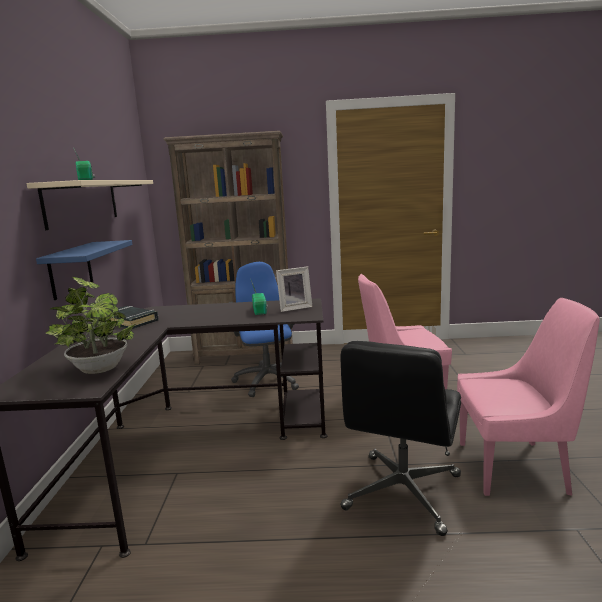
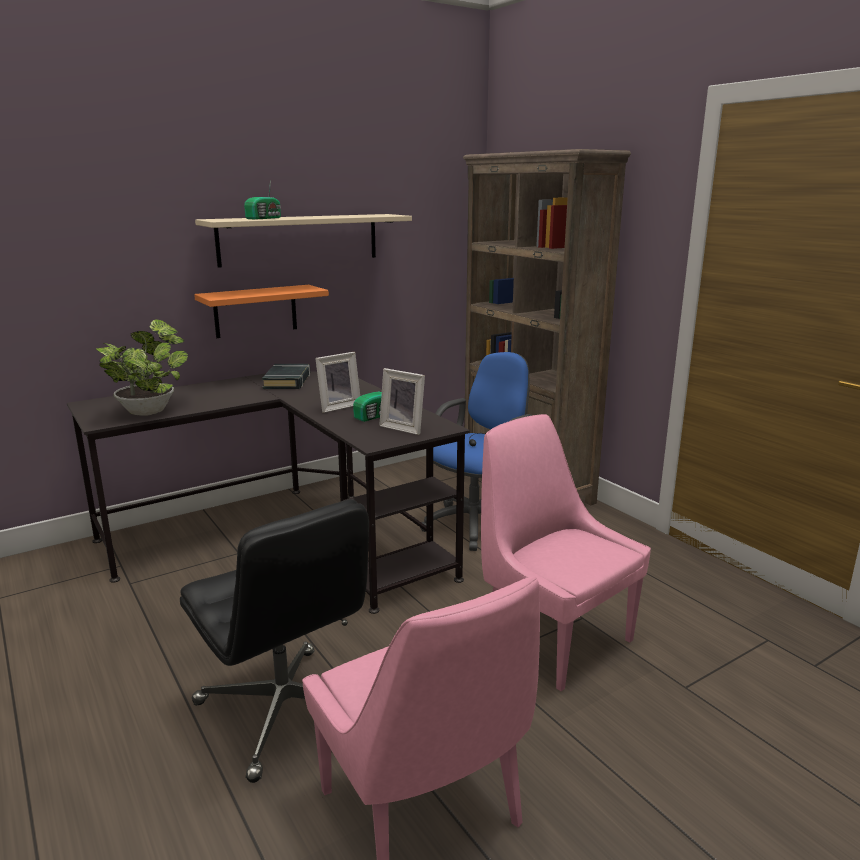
camera: 55 degrees right, 5 degrees up
blue shelf [36,240,133,300] -> orange shelf [194,285,329,338]
black office chair [340,341,461,536] -> black office chair turned 120 degrees counterclockwise [180,499,369,783]
none -> picture frame [315,352,360,413]

